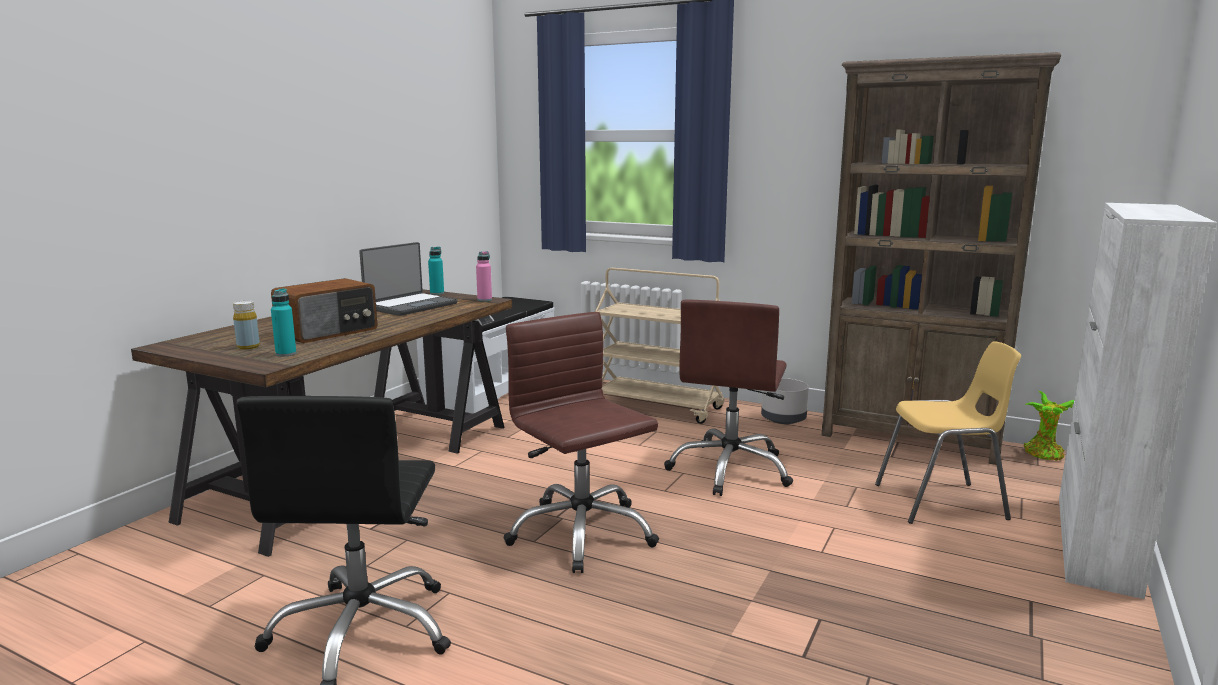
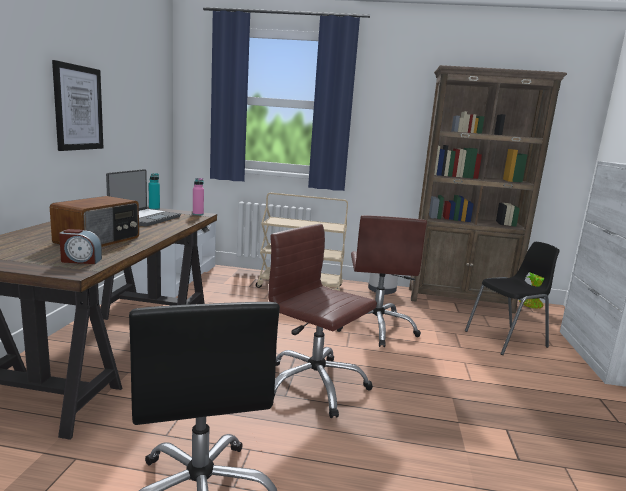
camera: 20 degrees left, 0 degrees up
yellow bottle [233,301,260,349] -> none
turquoise bottle [271,288,296,356] -> alarm clock [59,229,102,264]
yellow chair [875,341,1021,524] -> black chair [465,242,560,355]
none -> picture [52,60,103,151]

